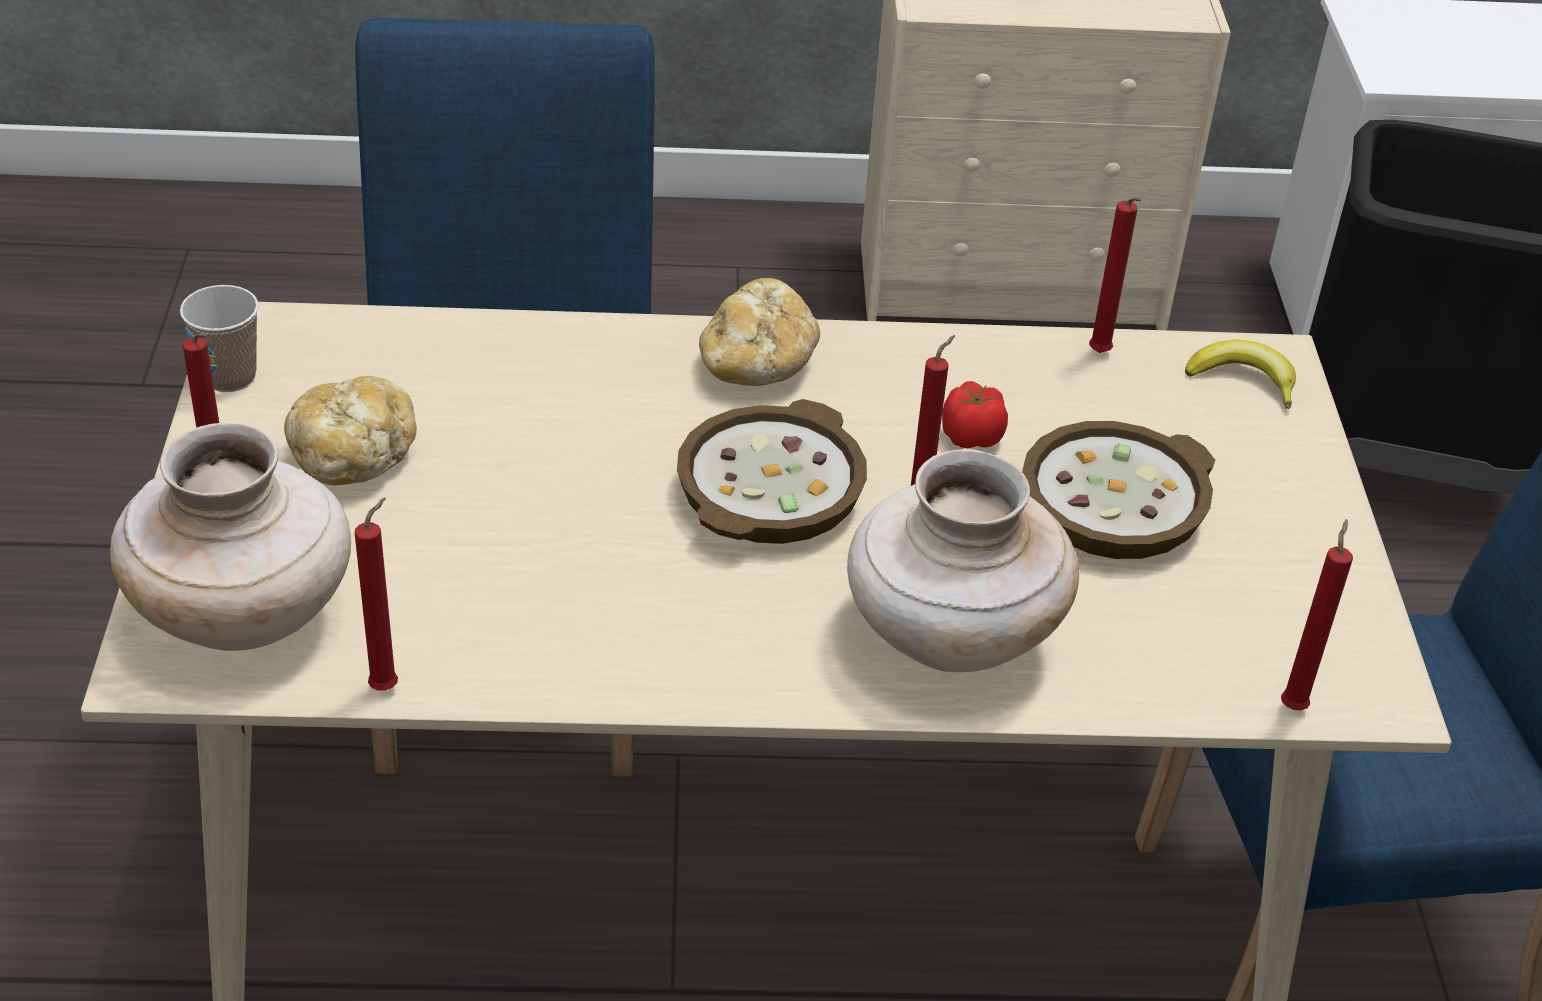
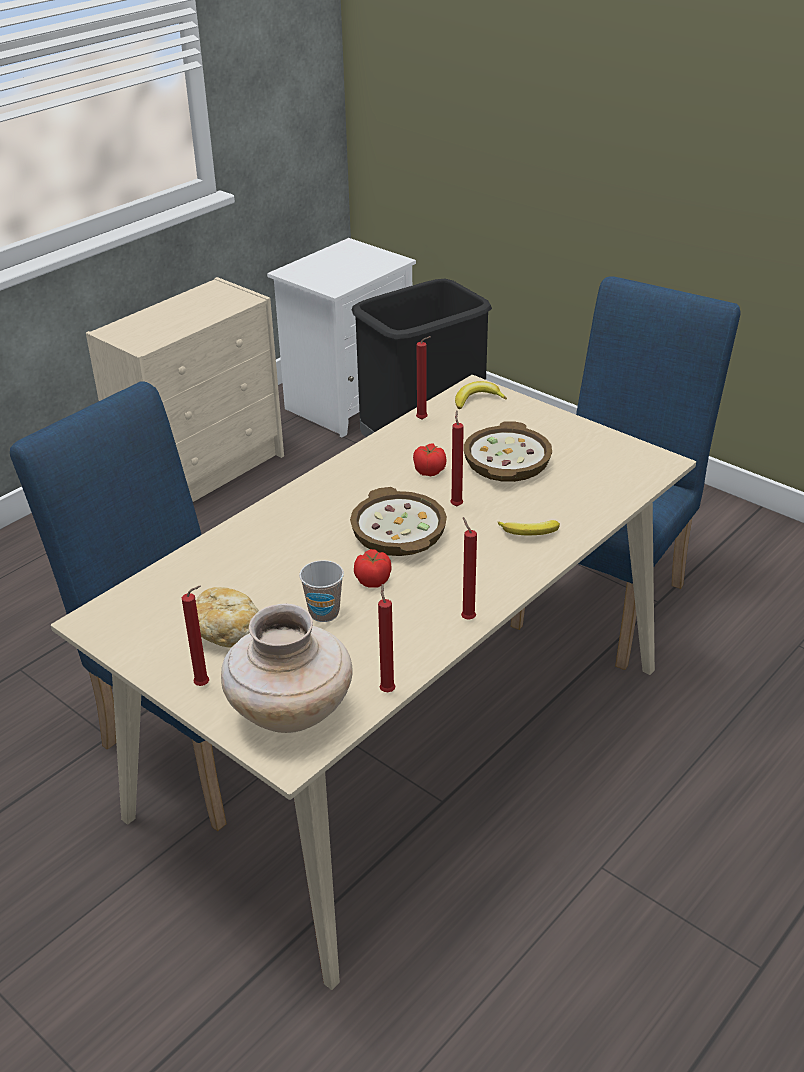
camera: 45 degrees left, 5 degrees down
cup [180,285,259,392] -> cup moved to [299,560,344,622]
bread [699,278,820,386] -> none
beige vase [847,449,1079,672] -> banana [497,520,560,535]
red candle [1281,519,1353,711] -> red candle moved to [461,517,477,620]
none -> tomato [354,549,392,588]

